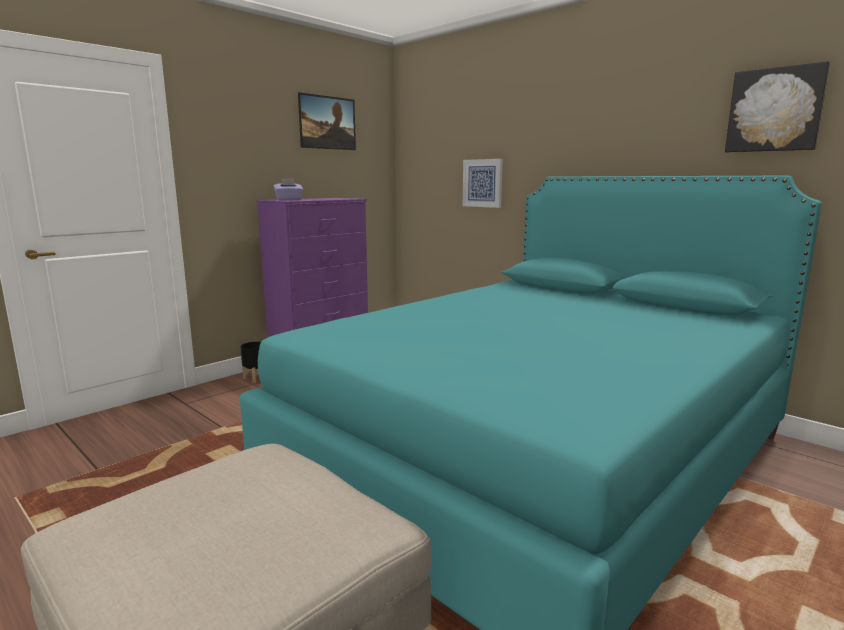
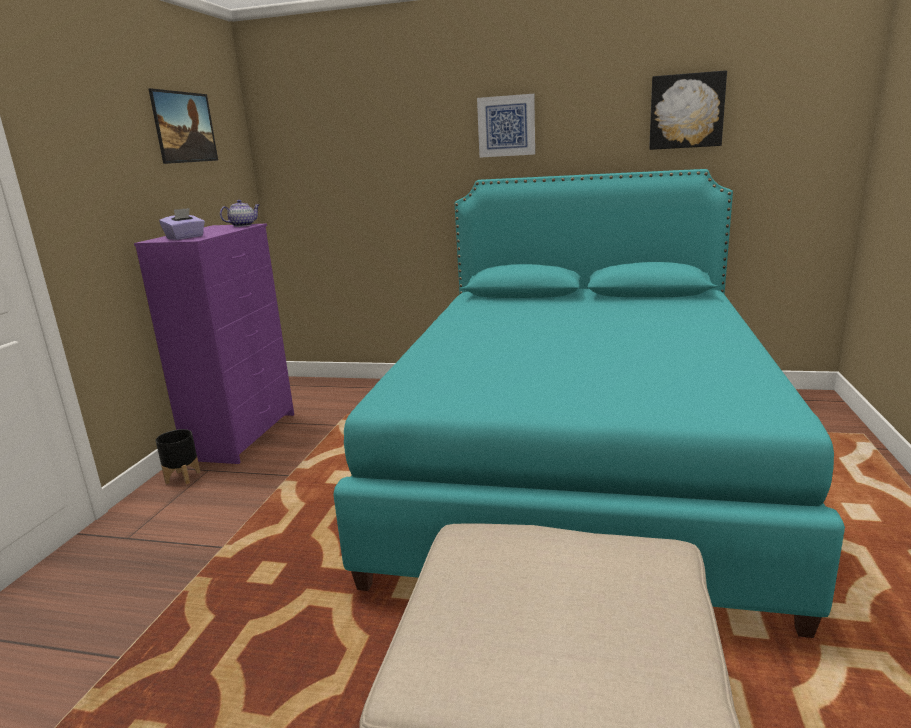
camera: 30 degrees left, 5 degrees up
picture [463,159,503,208] -> picture moved to [477,94,535,158]
none -> teapot [220,200,259,227]

